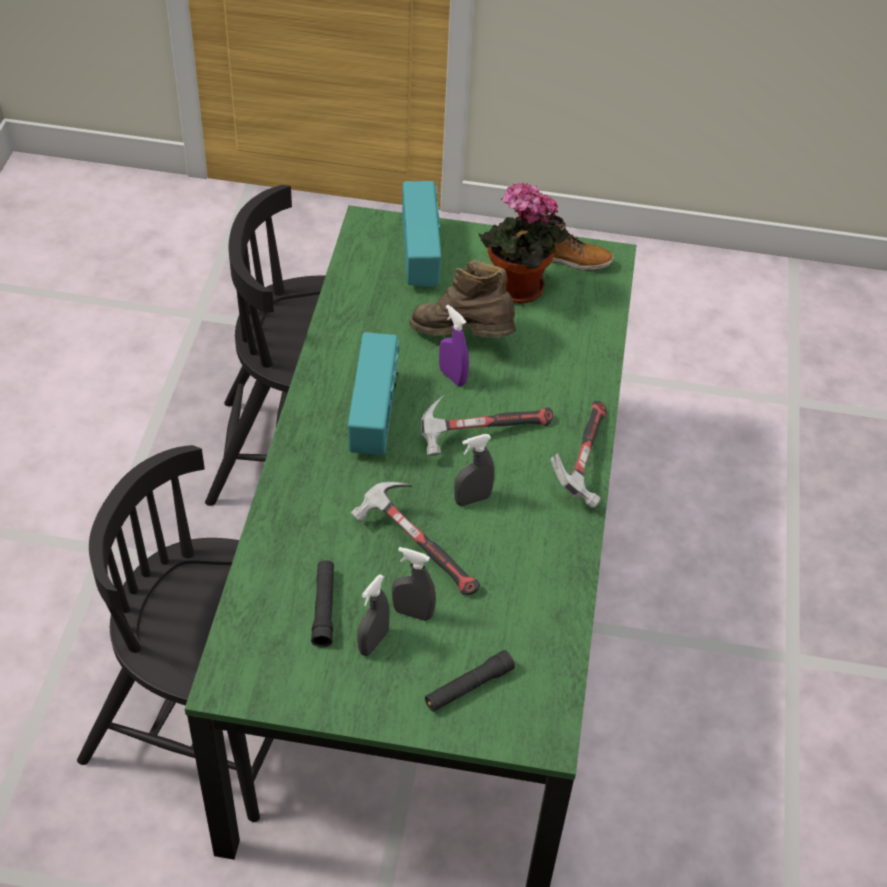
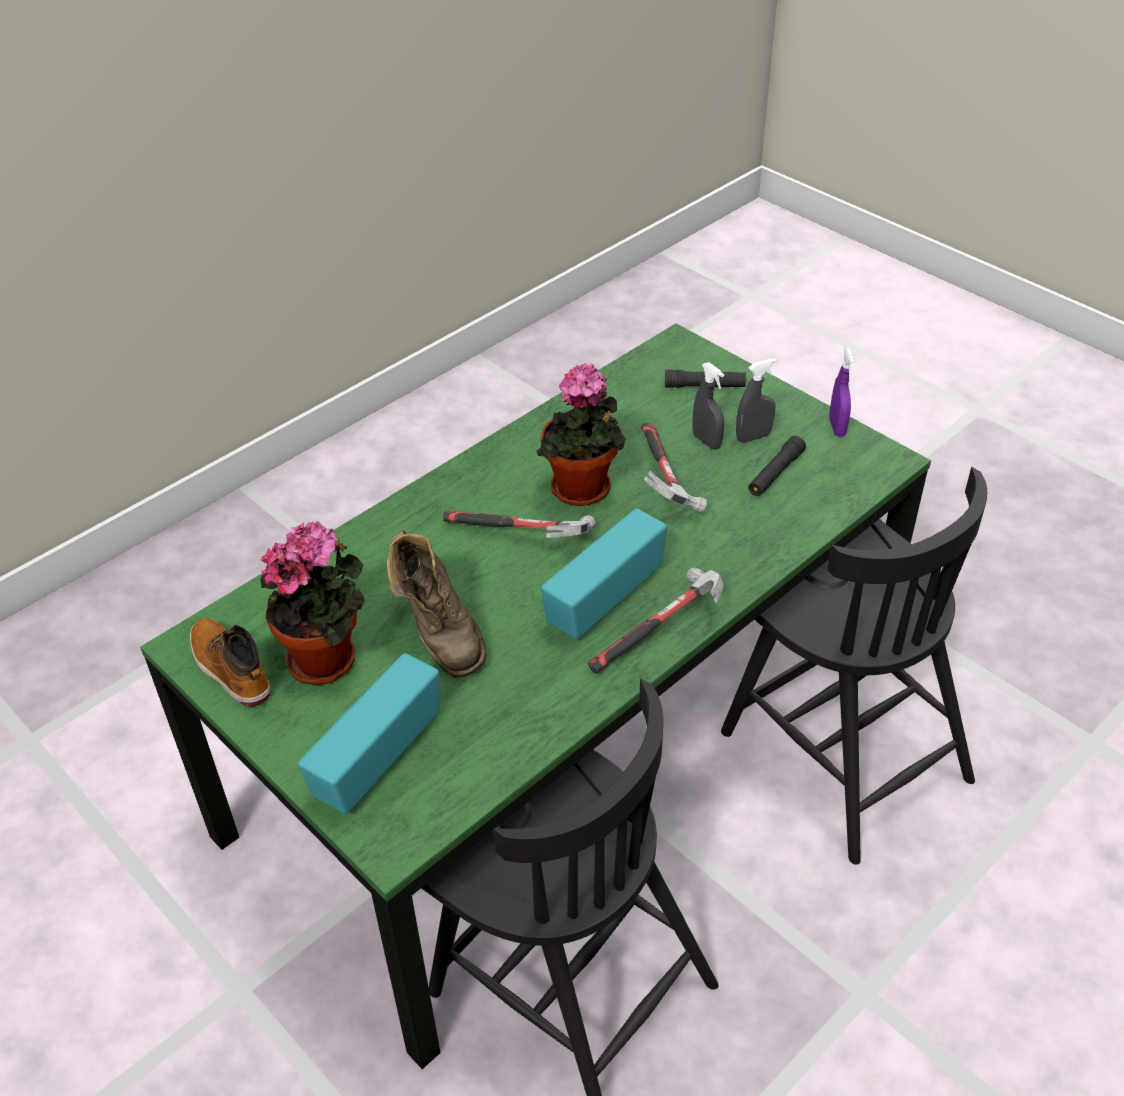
camera: 140 degrees left, 5 degrees down
purple spray bottle [439,305,469,386] -> purple spray bottle moved to [829,348,855,437]
grey spray bottle [454,434,495,506] -> potted plant [536,363,626,506]
hammer [551,401,607,508] -> hammer moved to [588,568,724,674]

